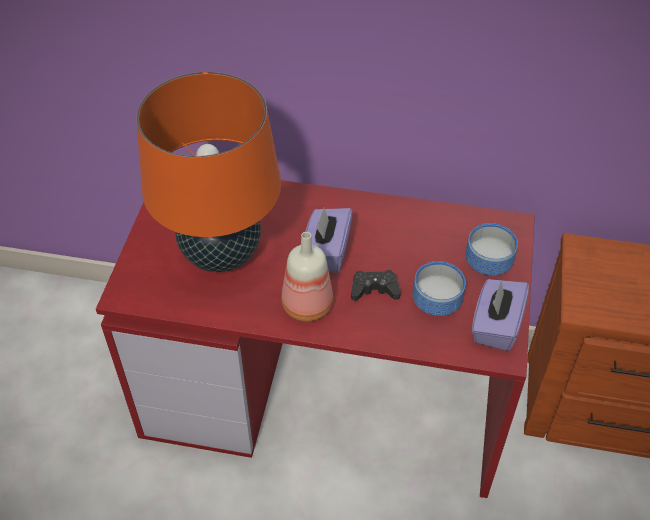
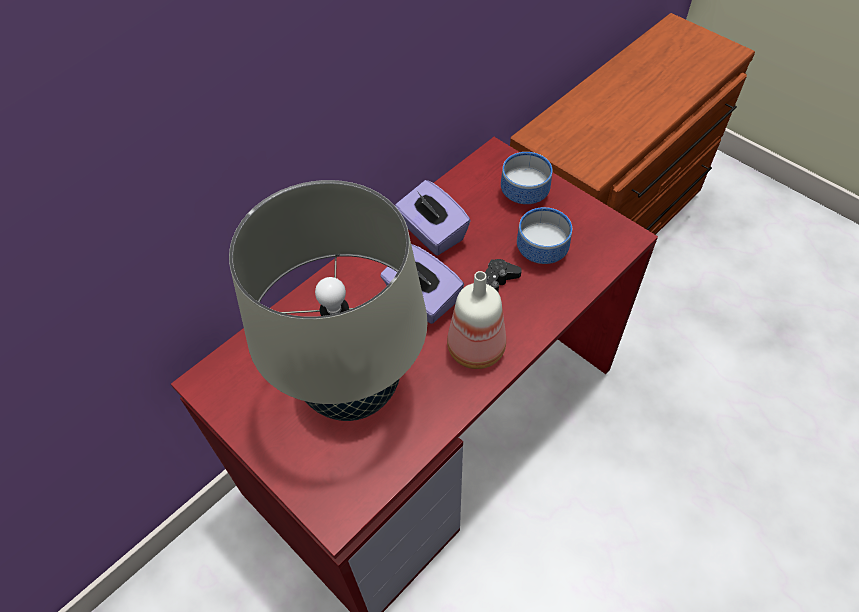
camera: 55 degrees left, 5 degrees up
orange table lamp [136,72,281,272] -> beige table lamp [229,180,427,421]
purple tissue box [472,279,529,351] -> purple tissue box moved to [395,180,471,256]

